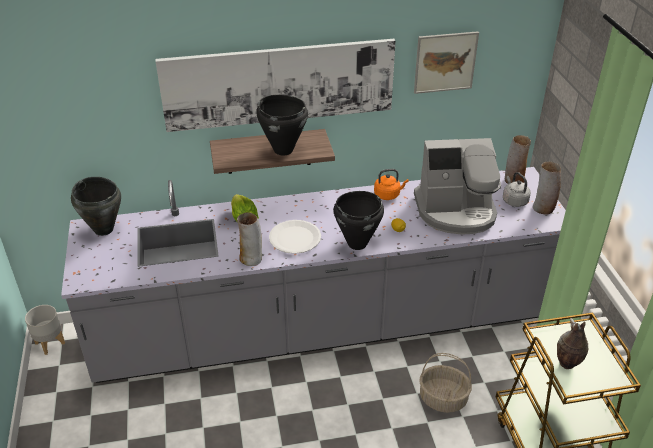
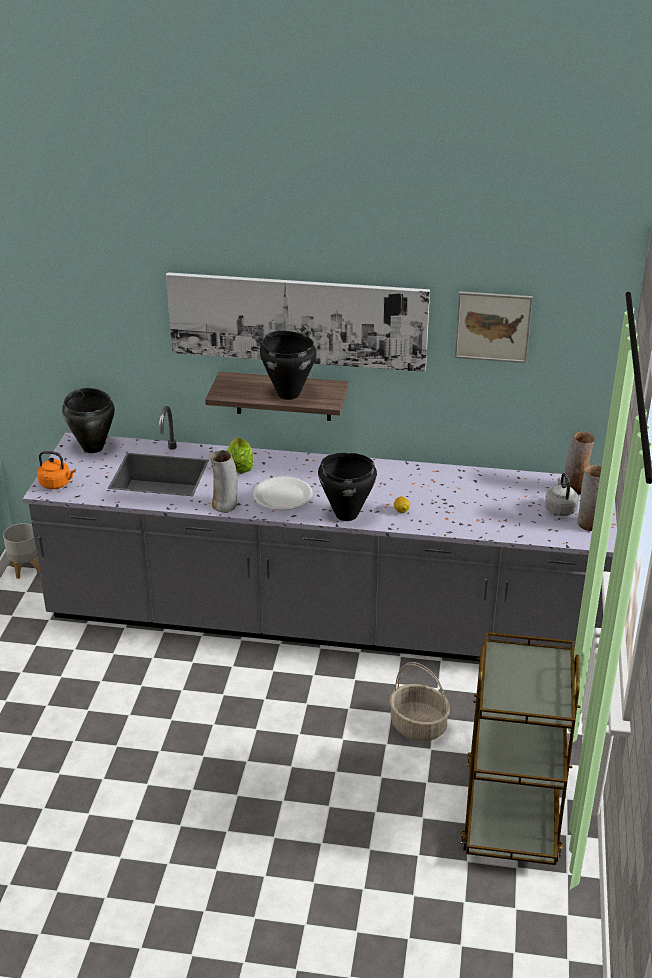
camera: 20 degrees right, 5 degrees down
orange kettle [374,169,409,200] -> orange kettle moved to [37,451,76,489]
coffee machine [414,138,501,235] -> none
vase [557,318,588,369] -> none

